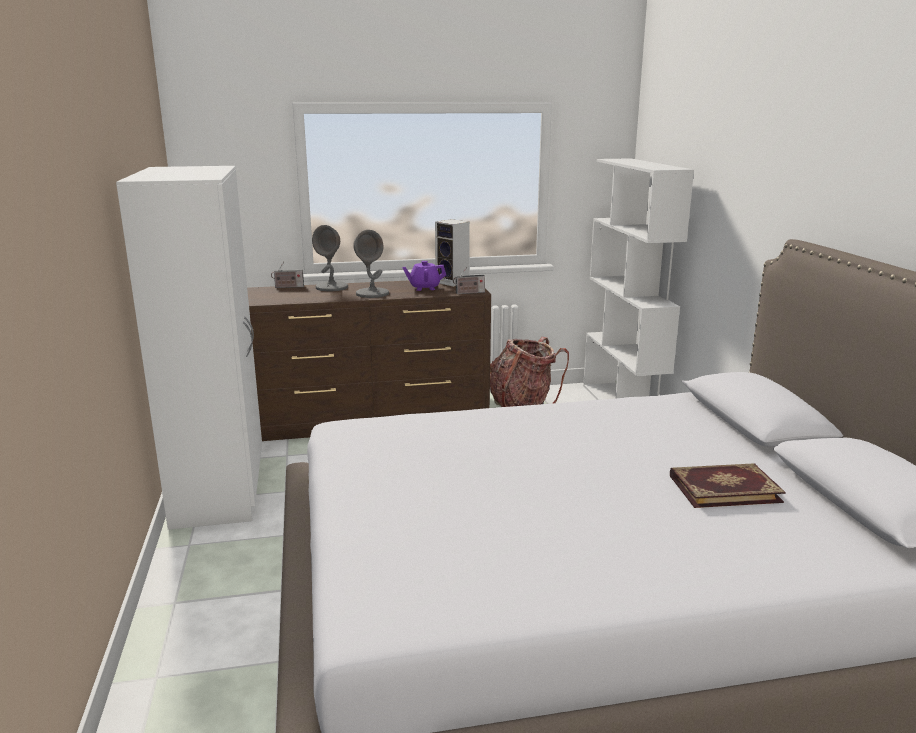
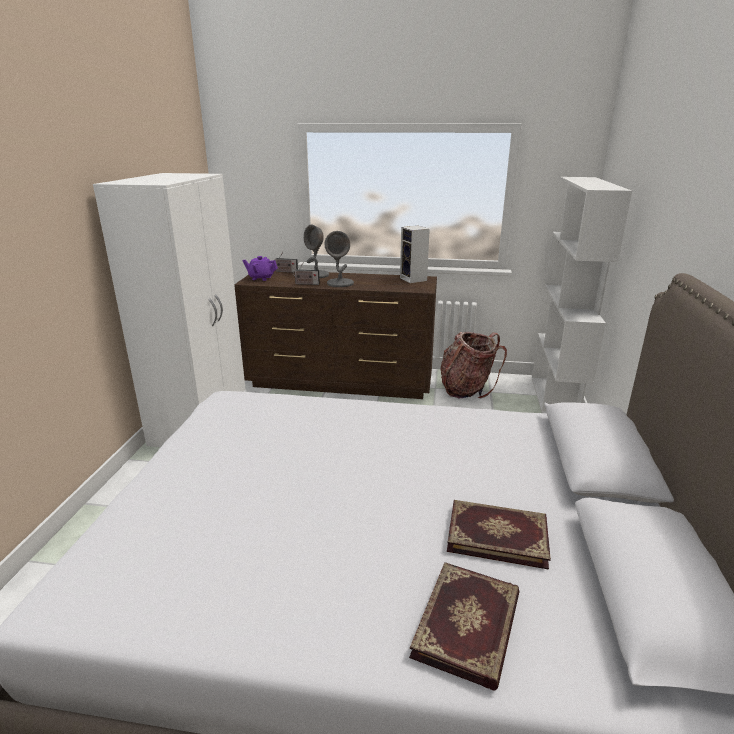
camera: 20 degrees right, 5 degrees up
purple teapot [402,261,446,291] -> purple teapot moved to [242,256,278,281]
radio [453,267,485,294] -> radio moved to [293,263,320,285]
none -> book [409,562,520,691]

